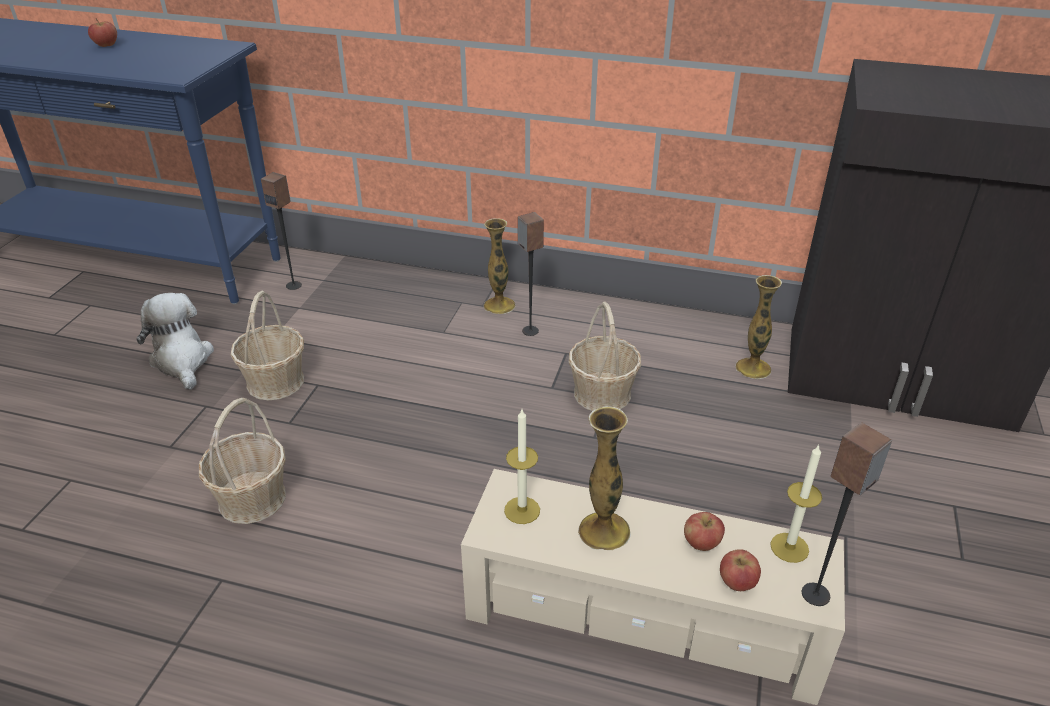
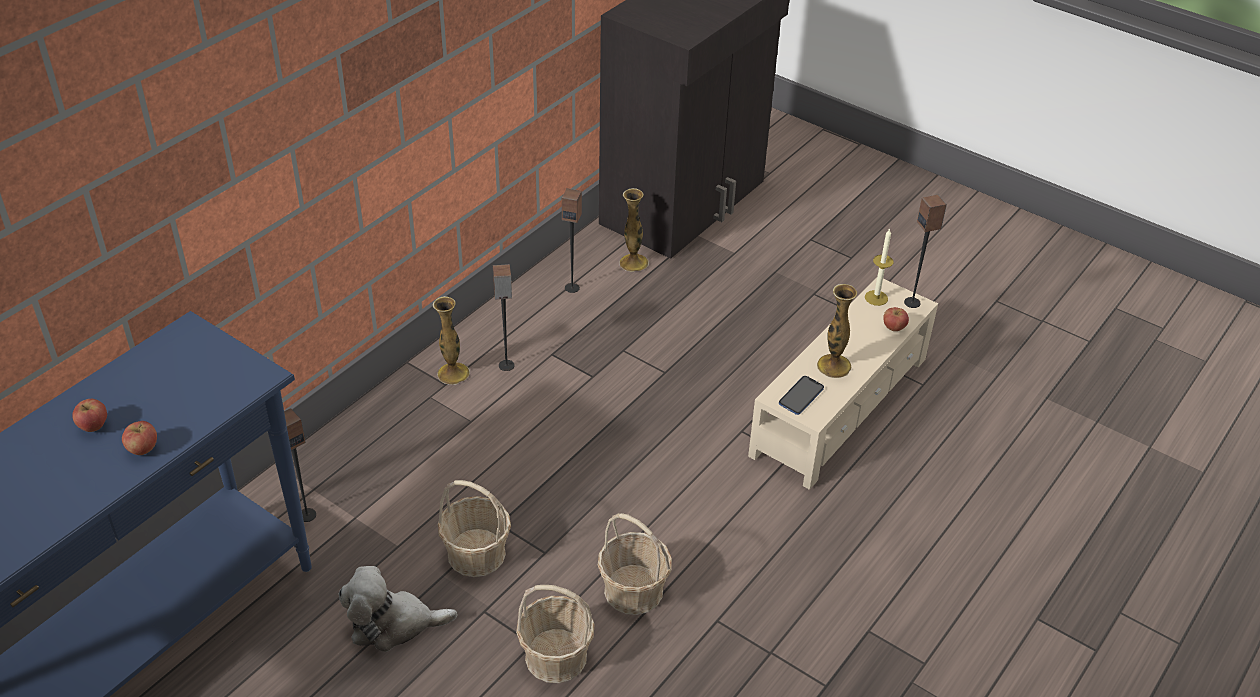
camera: 70 degrees left, 5 degrees up
candle [504,409,540,524] -> phone [779,376,824,415]
basket [569,301,641,411] -> basket moved to [516,585,595,683]
apple [684,512,725,551] -> apple moved to [122,421,157,455]
none -> speaker [562,188,582,293]

